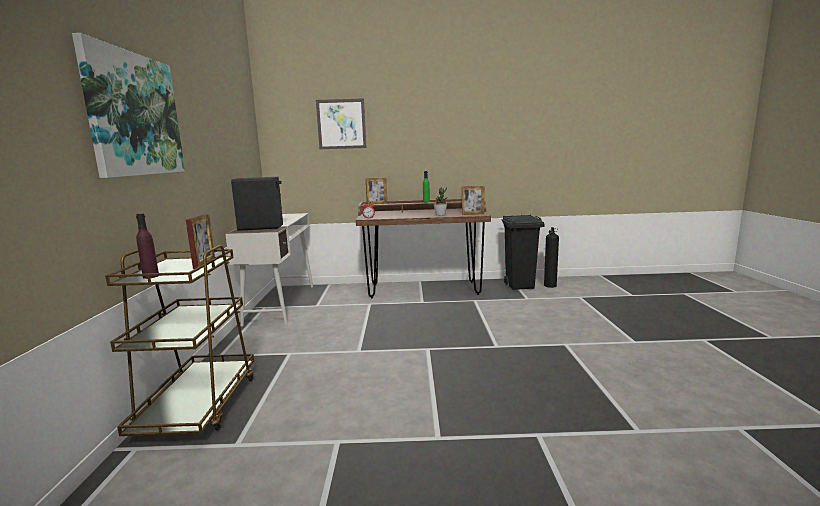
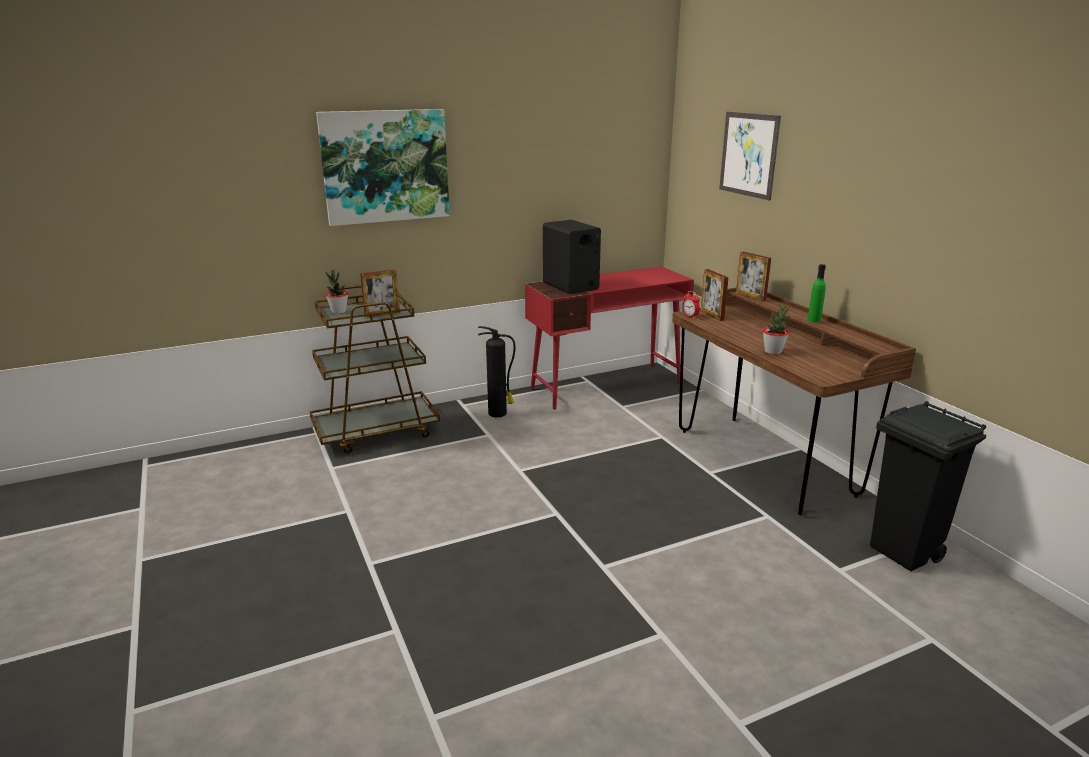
camera: 65 degrees right, 10 degrees up
purple bottle [136,213,159,279] -> potted plant [325,270,348,314]
white desk [226,213,313,326] -> red desk [525,266,694,409]
picture frame [462,186,484,215] -> picture frame moved to [701,269,729,321]
fire extinguisher [544,227,559,288] -> fire extinguisher moved to [478,326,515,417]

